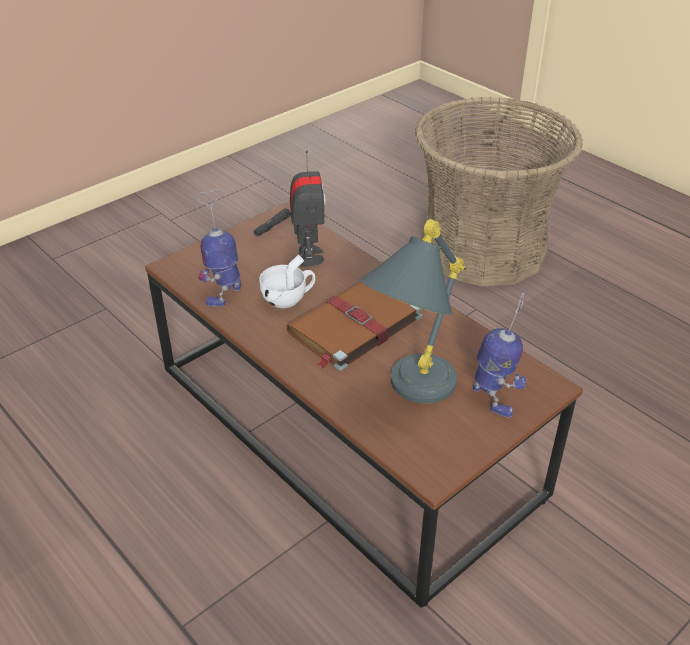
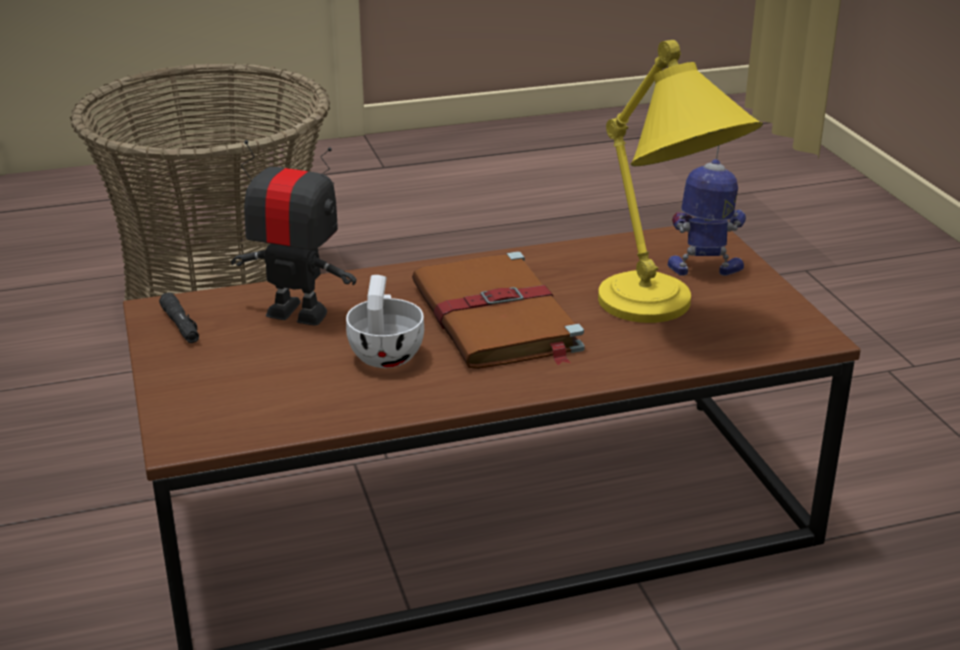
camera: 65 degrees left, 10 degrees down
toy robot [198,189,241,306] -> none
grey table lamp [359,219,465,404] -> yellow table lamp [598,40,763,323]

